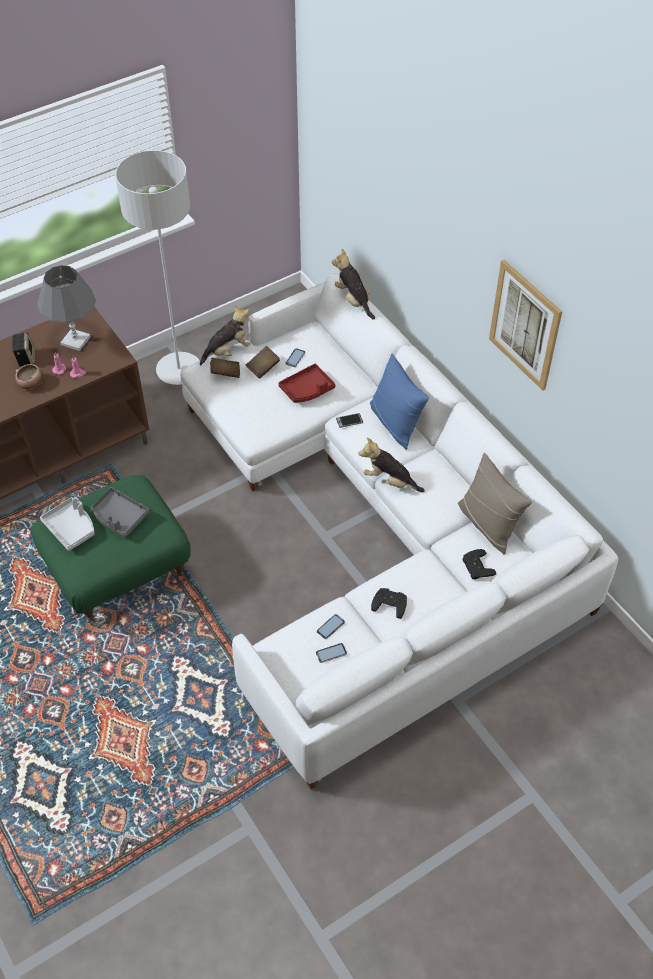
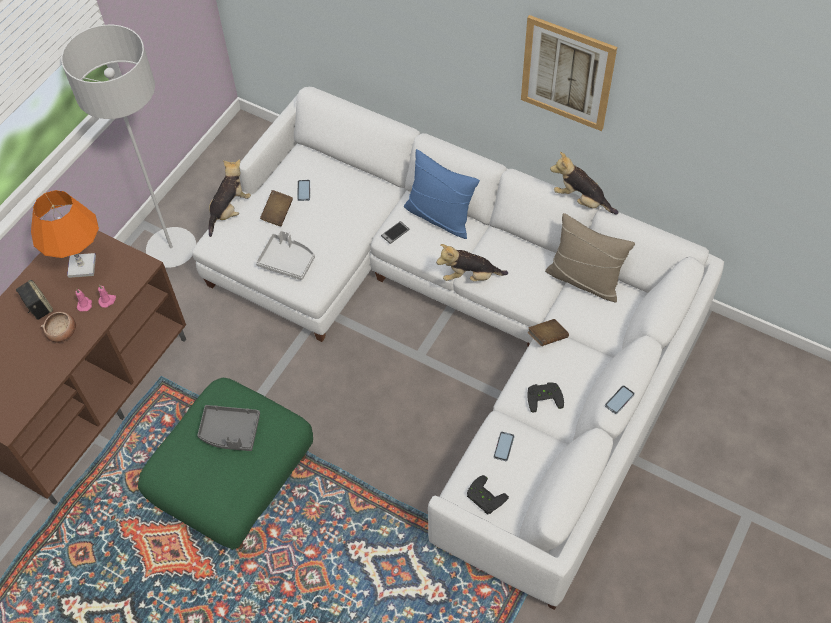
camera: 25 degrees left, 5 degrees up
grey table lamp [38,265,96,351] -> orange table lamp [31,190,99,278]
grey tray [40,497,95,551] -> grey tray moved to [256,230,315,280]
brown book [210,357,240,378] -> brown book moved to [528,319,569,346]
red tray [278,364,336,403] -> none
phone [316,643,347,663] -> phone moved to [605,385,635,414]
plush toy [332,249,375,320] -> plush toy moved to [550,152,619,214]
black game controller [463,549,496,580] -> black game controller moved to [467,475,509,515]

